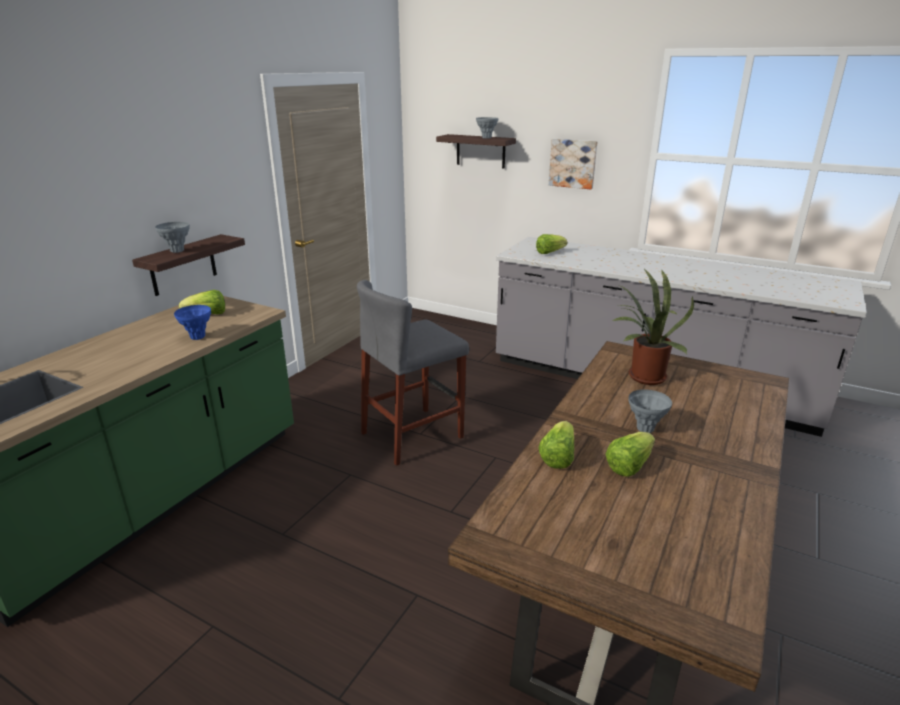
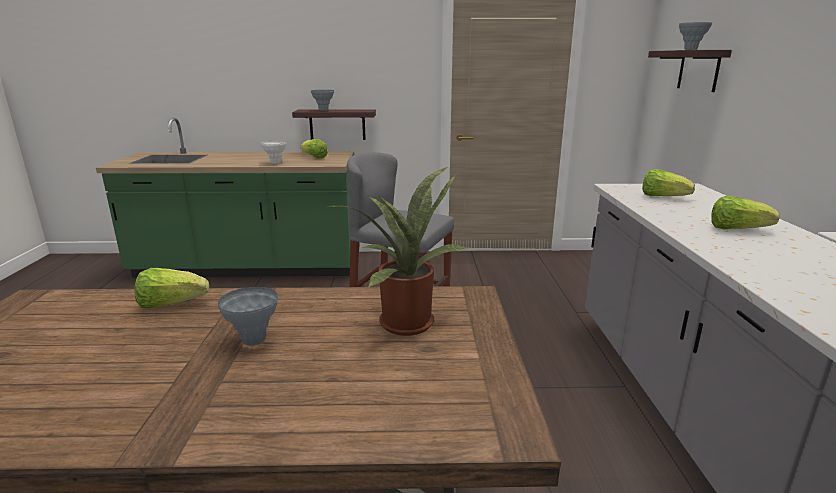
camera: 60 degrees right, 5 degrees down
blue vase [174,305,211,340] -> white vase [261,140,286,164]
picture [549,139,598,189] -> none
lettuce [606,432,655,477] -> lettuce moved to [711,196,779,229]

